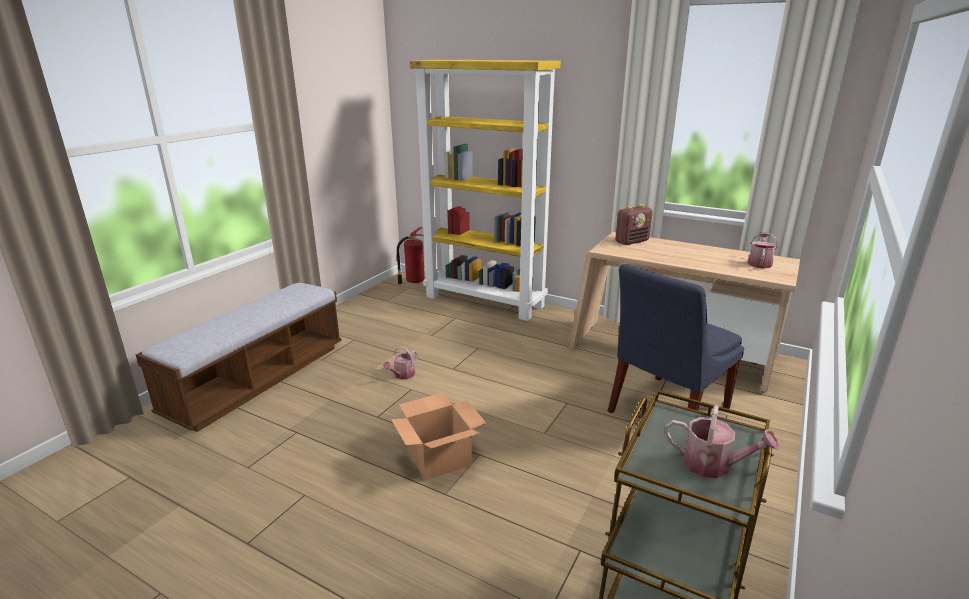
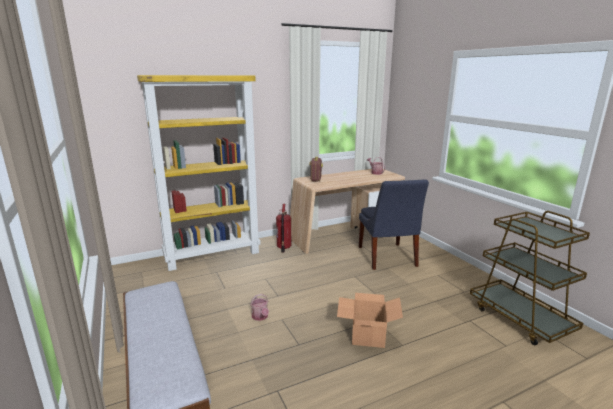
camera: 55 degrees left, 5 degrees down
fire extinguisher [397,227,425,284] -> fire extinguisher moved to [276,204,291,253]
watering can [665,405,780,478] -> none

